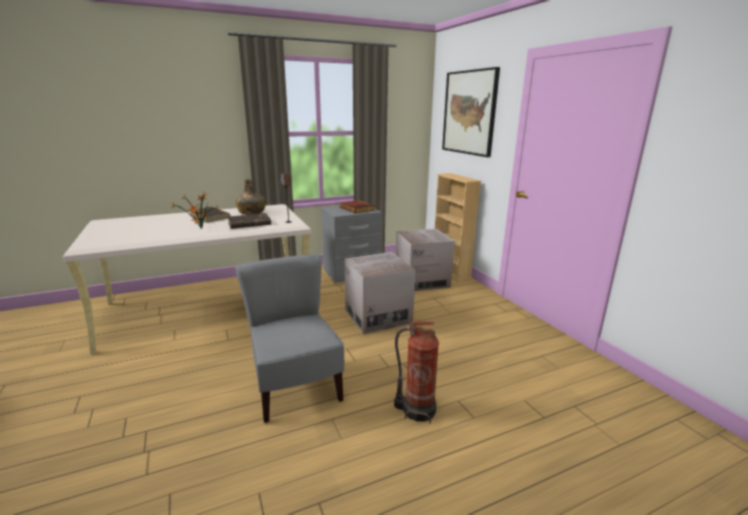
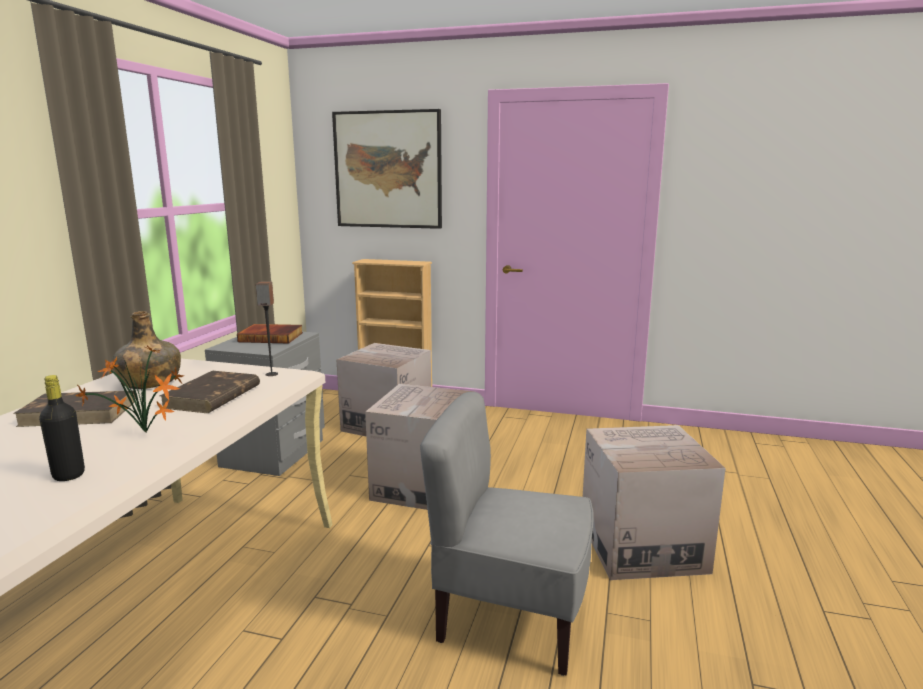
camera: 50 degrees left, 5 degrees down
fire extinguisher [394,321,439,423] -> cardboard box [583,425,726,580]
none -> black bottle [39,375,85,481]

